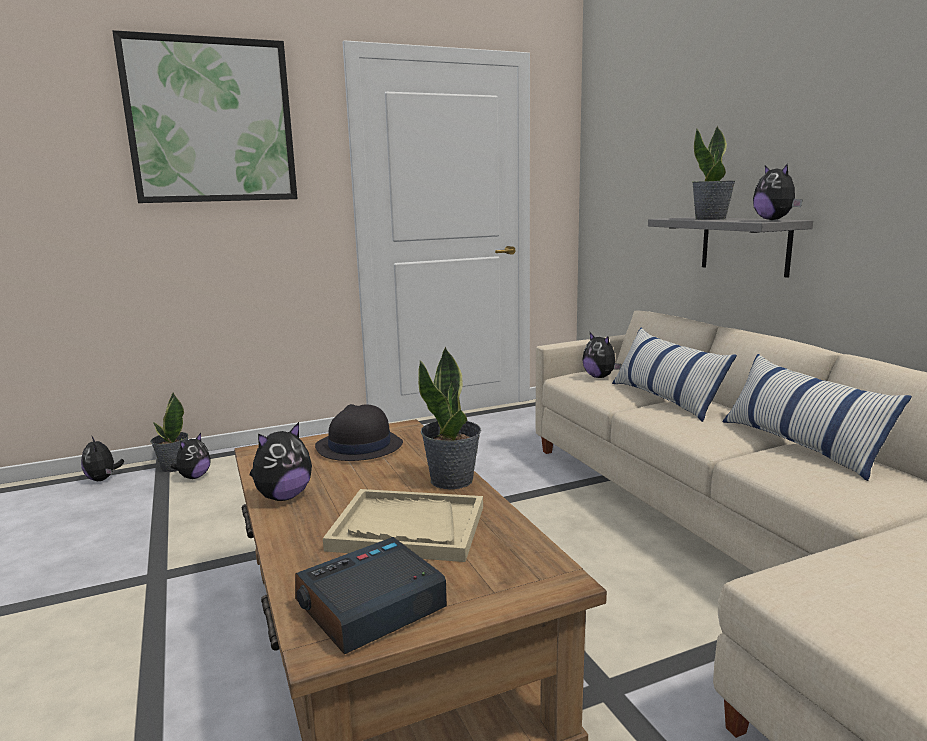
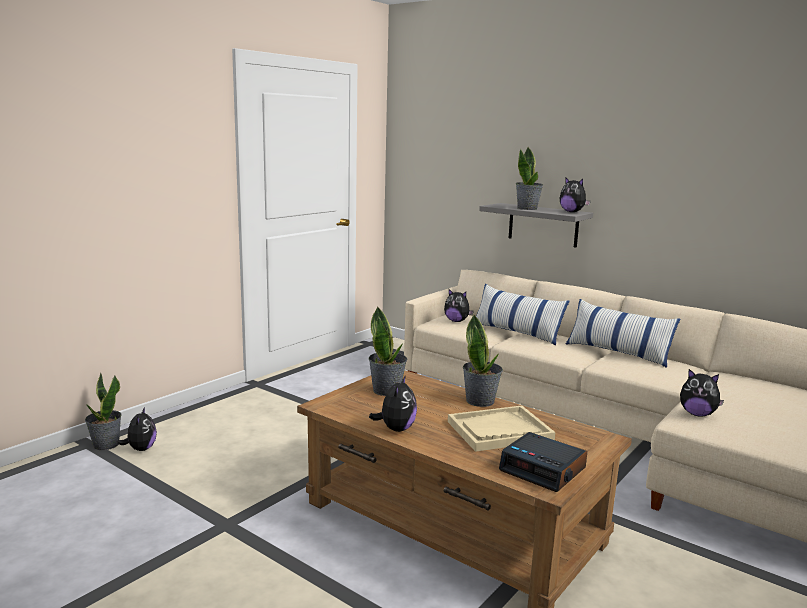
camera: 30 degrees left, 0 degrees up
plush toy [81,437,124,481] -> plush toy moved to [680,369,724,417]
picture [112,30,298,203] -> none
alarm clock [295,537,447,654] -> alarm clock turned 75 degrees counterclockwise [499,432,587,492]
black hat [315,404,403,461] -> potted plant [369,306,407,396]

